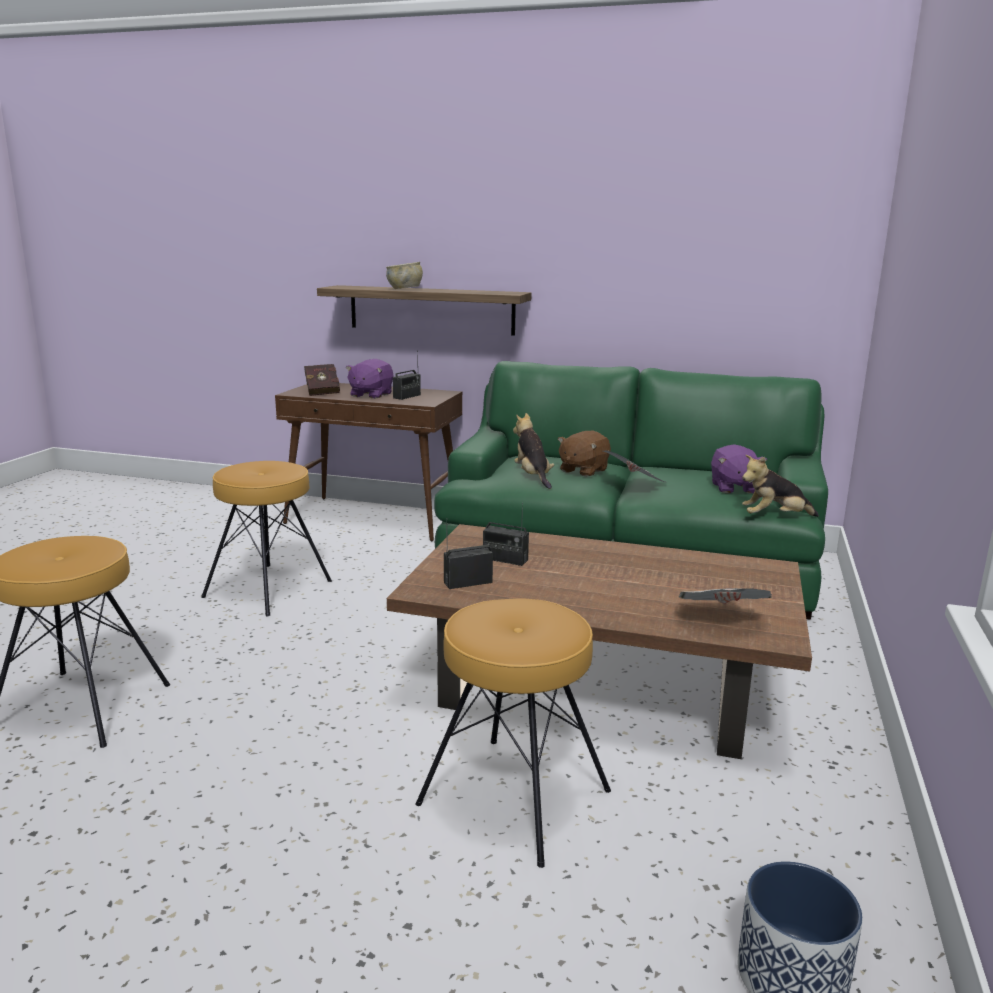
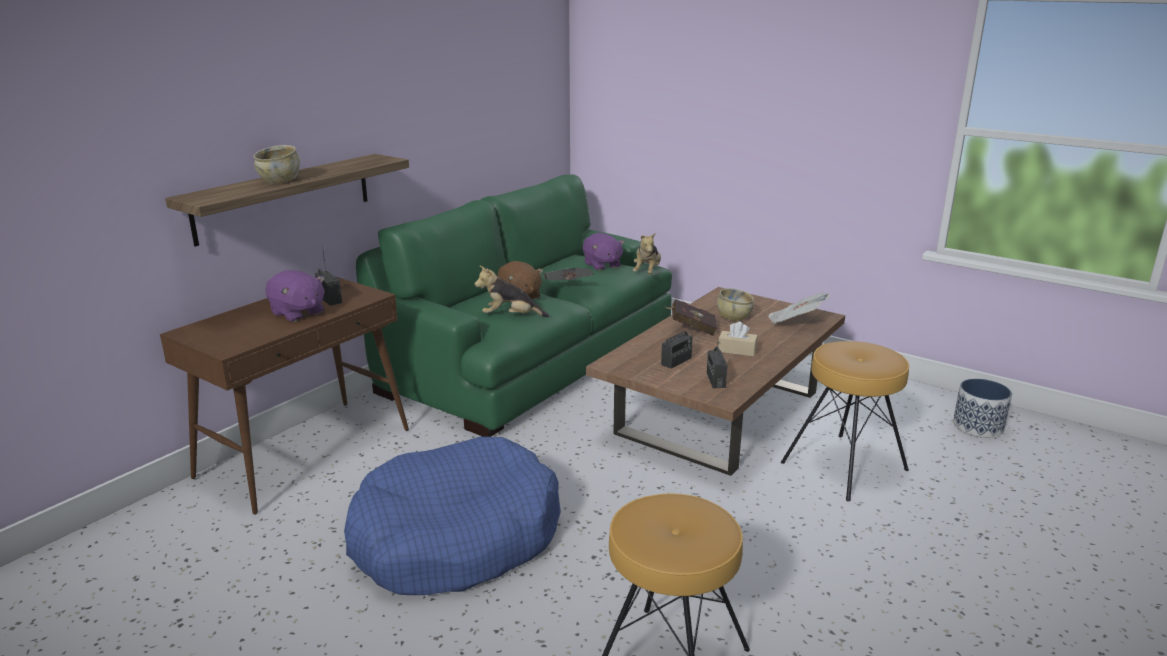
camera: 70 degrees left, 5 degrees up
brown stool [201,461,332,616] -> blue dog bed [344,437,561,595]
red book [304,364,340,396] -> red book moved to [666,299,718,336]
purple plush toy [711,445,767,493] -> purple plush toy turned 45 degrees clockwise [583,233,625,271]
none -> beige bowl [717,288,754,321]
none -> beige tissue box [718,322,758,357]

